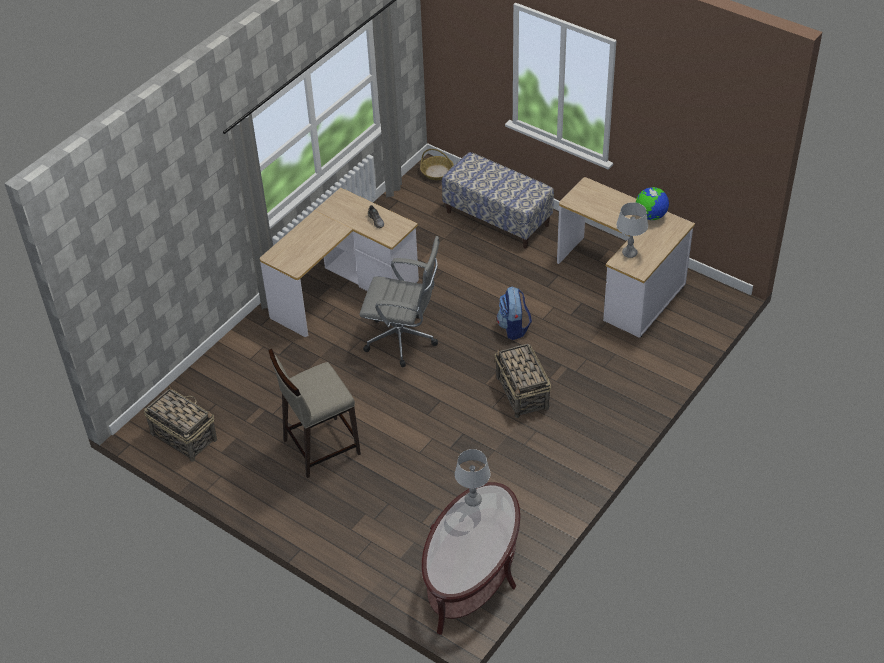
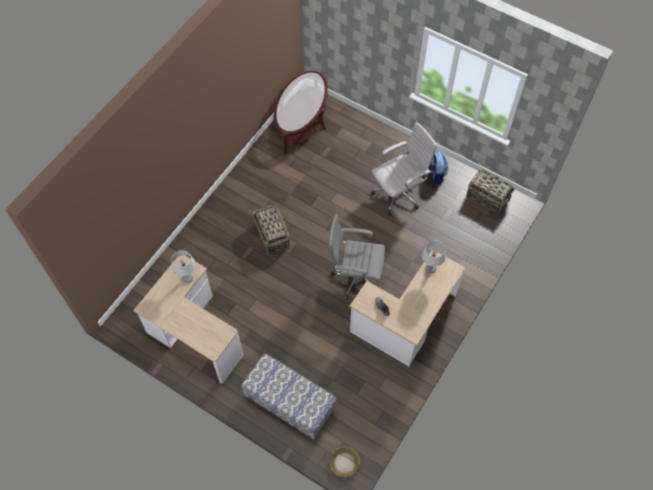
camera: 175 degrees right, 15 degrees up
beige stool [268,349,361,478] -> white office chair [371,122,437,215]
grey table lamp [455,449,491,507] -> grey table lamp moved to [422,241,446,274]
backpack [497,286,532,340] -> backpack moved to [429,151,448,185]
globe [636,187,669,220] -> none

